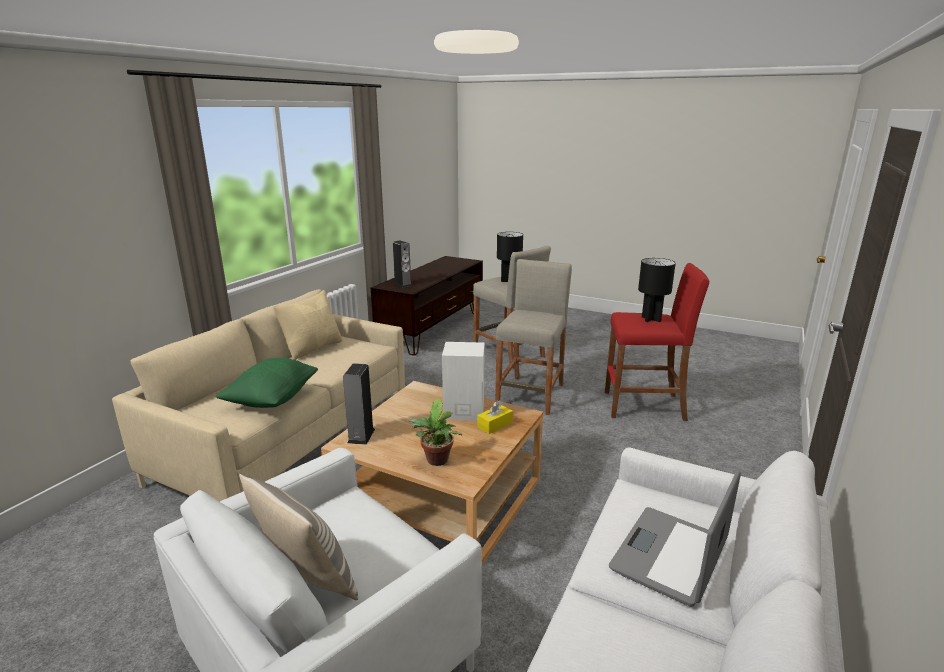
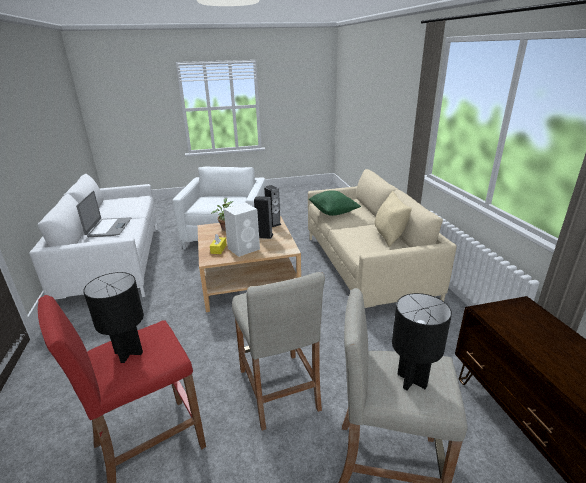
camera: 140 degrees right, 5 degrees up
pillow [239,474,358,600] -> none
speaker [393,241,412,288] -> speaker moved to [254,196,273,239]

